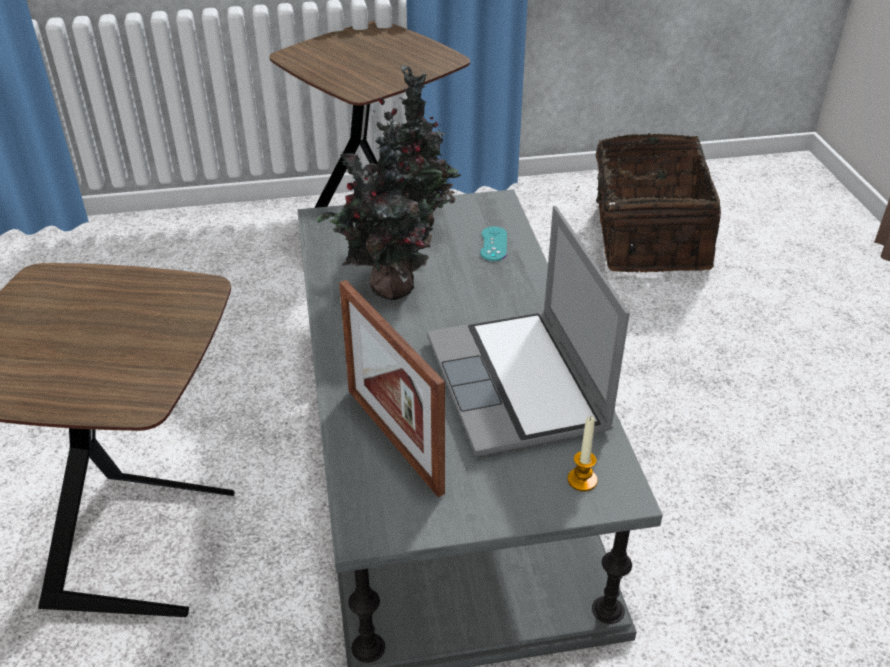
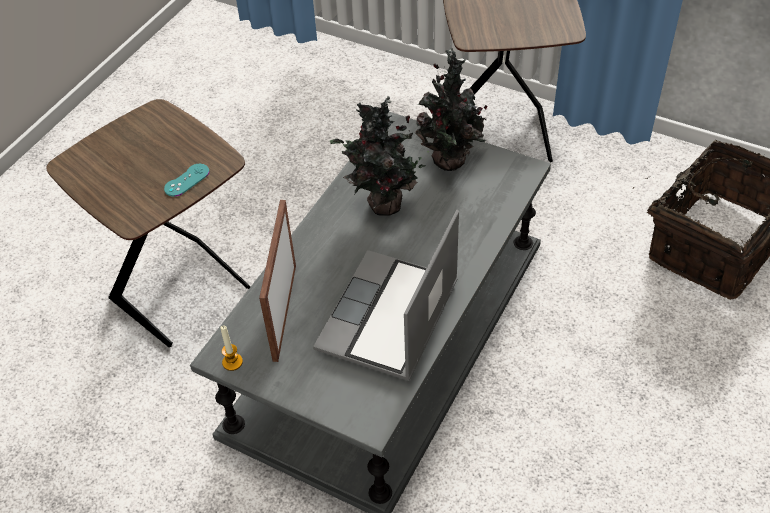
camera: 40 degrees right, 10 degrees up
turquoise game controller [480,227,507,261] -> turquoise game controller moved to [164,164,209,197]
candle [567,417,598,492] -> candle moved to [220,325,243,371]

